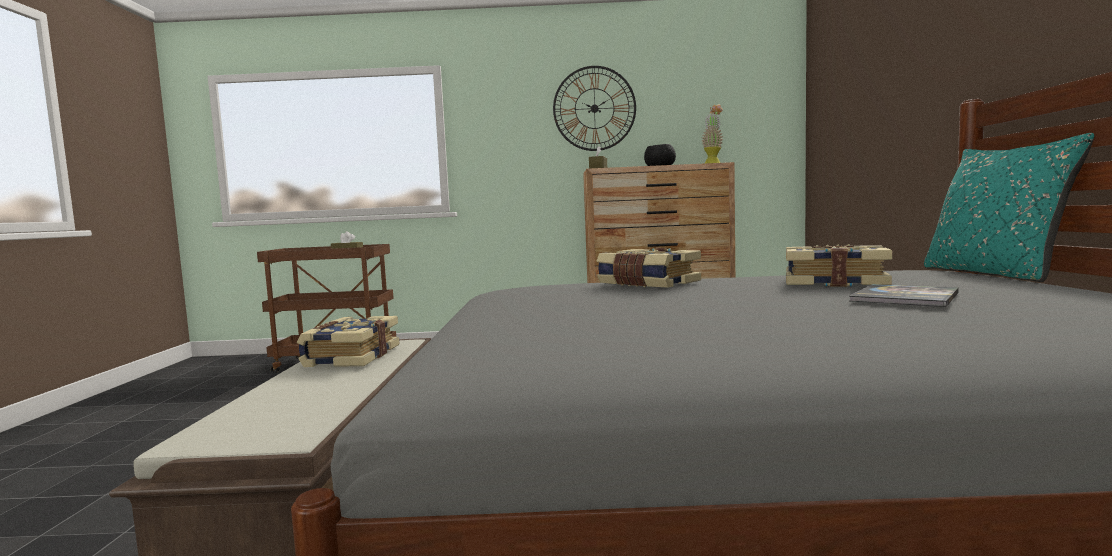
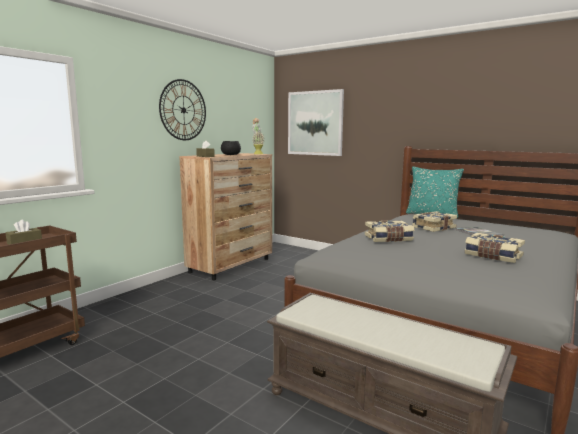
camera: 55 degrees left, 5 degrees up
book [297,316,400,367] -> book moved to [465,233,525,263]
none -> picture [288,89,344,156]

